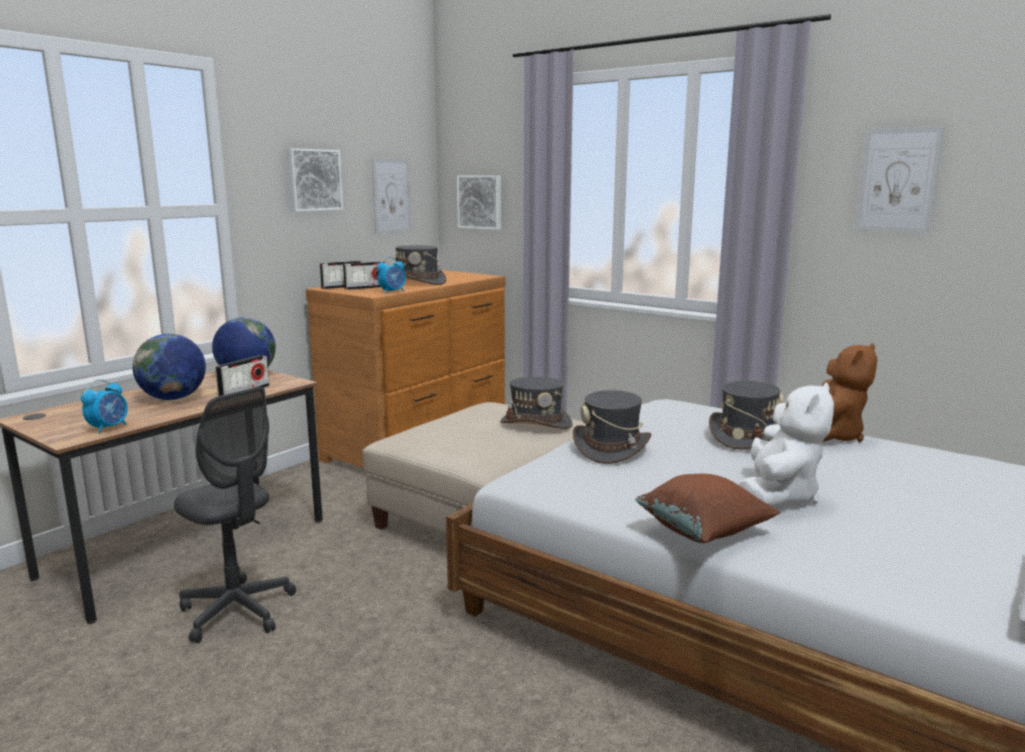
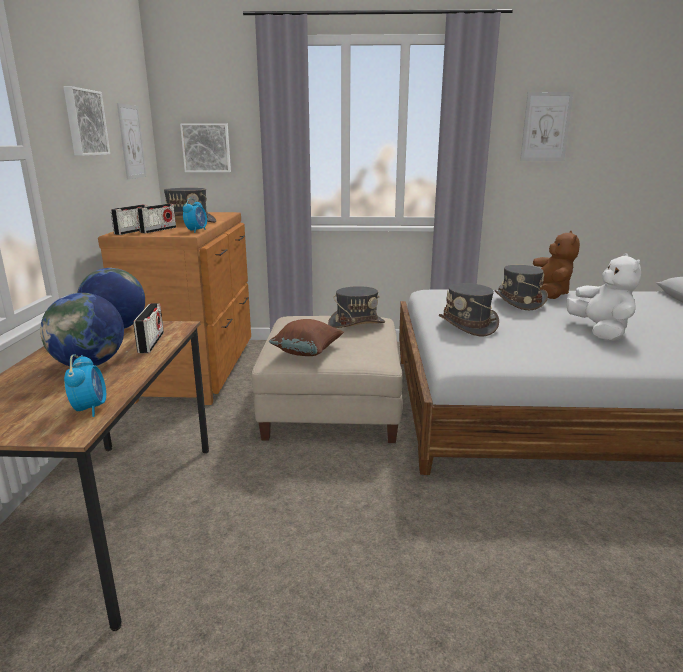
camera: 35 degrees left, 5 degrees up
grey office chair [174,387,296,643] -> none
brown pillow [635,474,781,543] -> brown pillow moved to [269,319,344,356]

